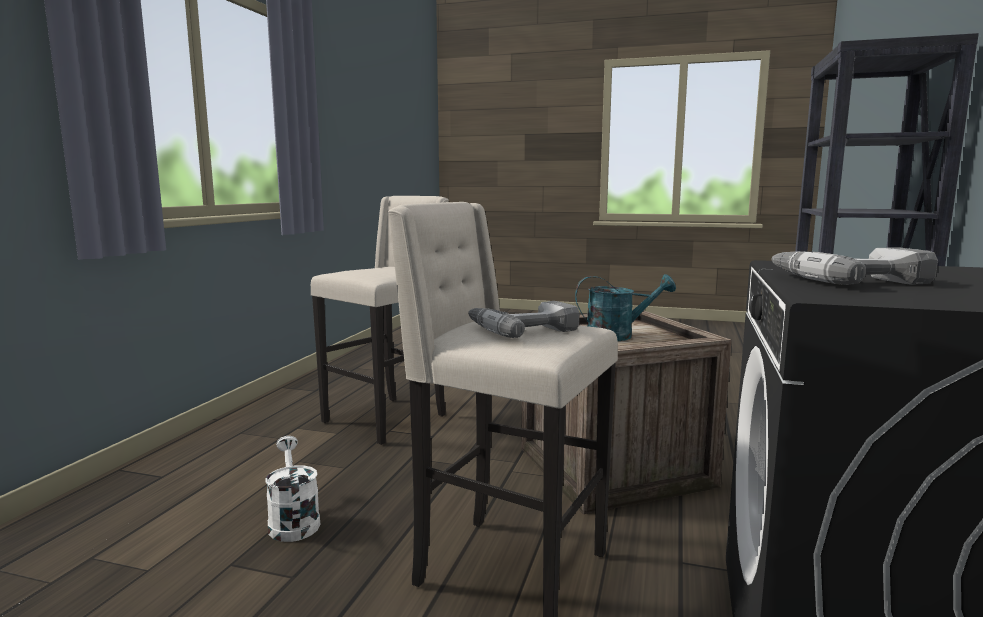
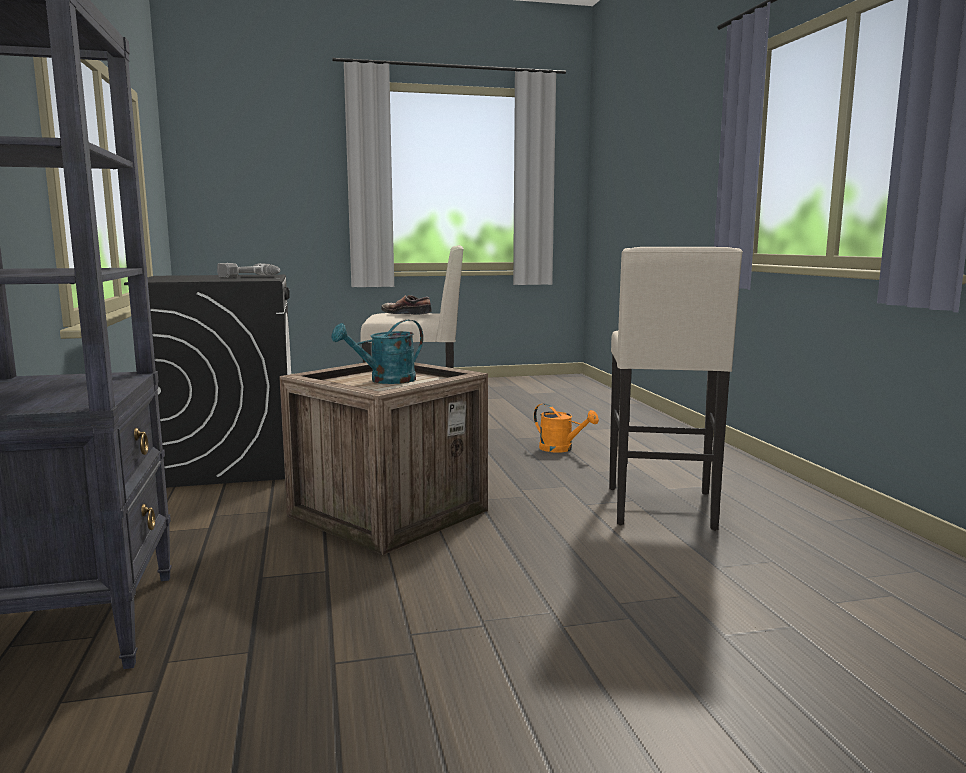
camera: 150 degrees right, 0 degrees up
white watering can [265,436,321,542] -> orange watering can [534,403,599,453]
power drill [468,301,579,338] -> shoe [381,295,431,315]

